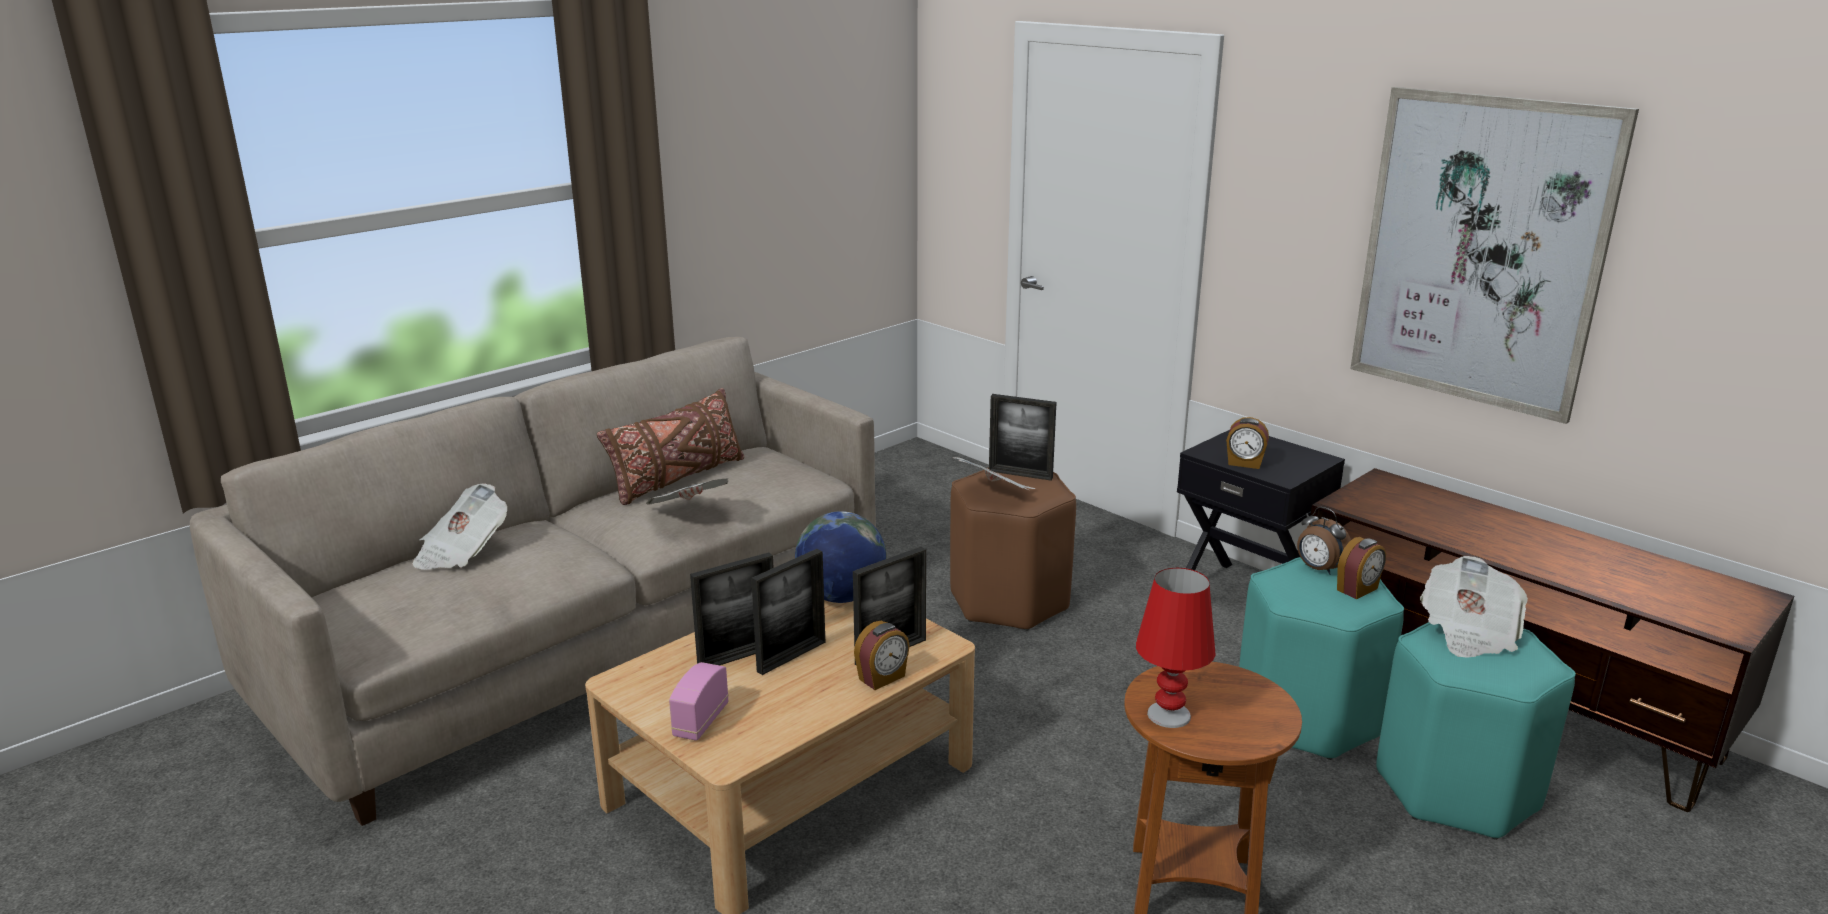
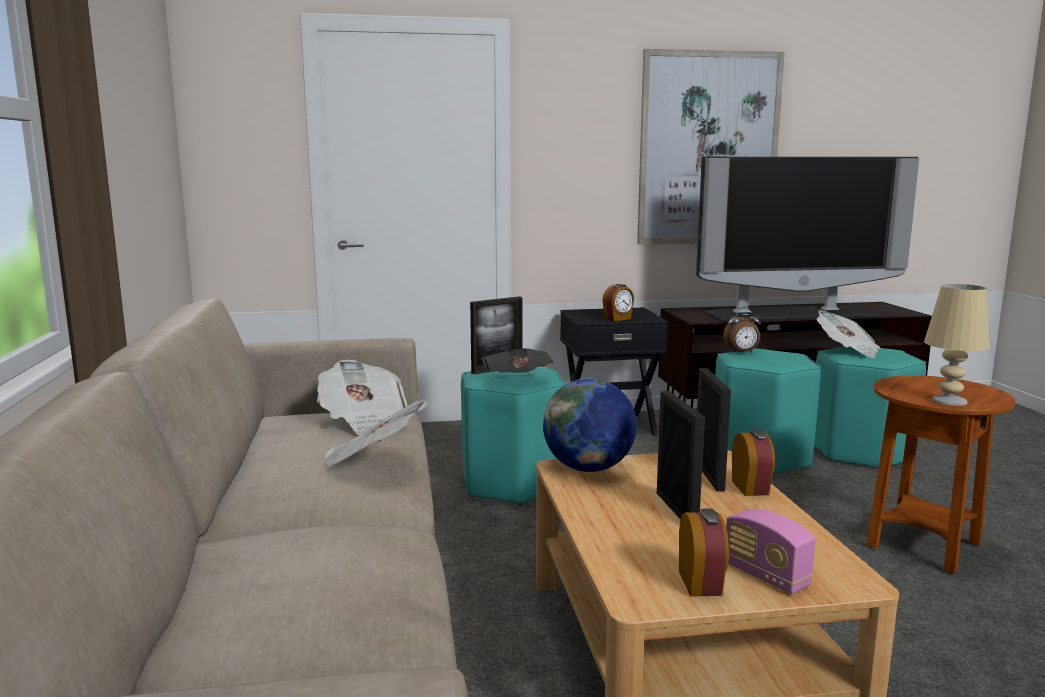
camera: 55 degrees left, 10 degrees down
newspaper [412,483,507,570] -> newspaper moved to [317,360,407,435]
brown pillow [597,388,745,505] -> none
picture frame [690,552,774,665] -> none
brown stool [950,467,1076,631] -> turquoise stool [461,368,566,505]
red table lamp [1136,568,1216,728] -> beige table lamp [924,284,990,406]
alarm clock [1337,537,1386,599] -> alarm clock moved to [679,509,729,597]
none -> television [696,157,919,321]

